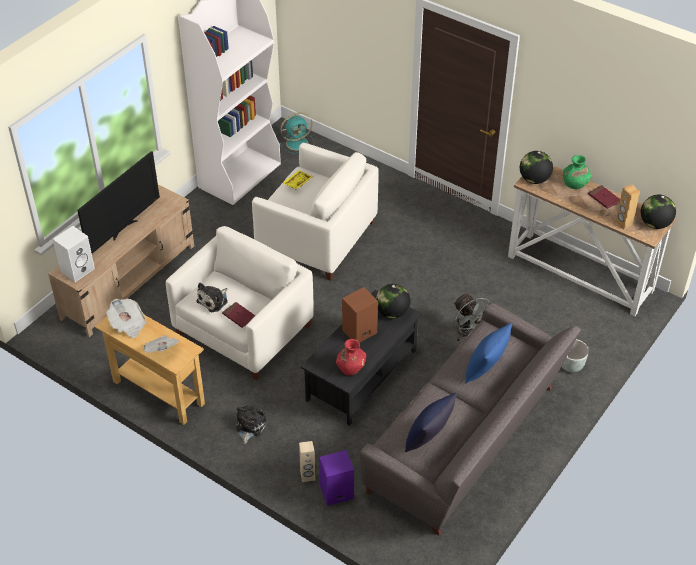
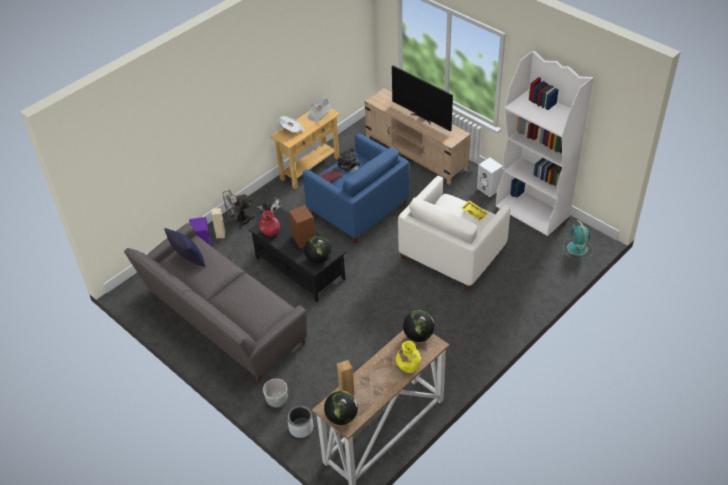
camera: 100 degrees right, 0 degrees up
white speaker [53,226,95,282] -> white speaker moved to [477,158,503,197]
white armchair [166,226,314,380] -> blue armchair [303,133,409,244]
grey fan [454,293,490,341] -> grey fan moved to [222,190,255,229]
blue pillow [465,323,512,383] -> none
green vase [563,155,592,189] -> yellow vase [396,341,421,373]
red book [588,185,620,209] -> none
none -> grey planter [287,405,313,438]

